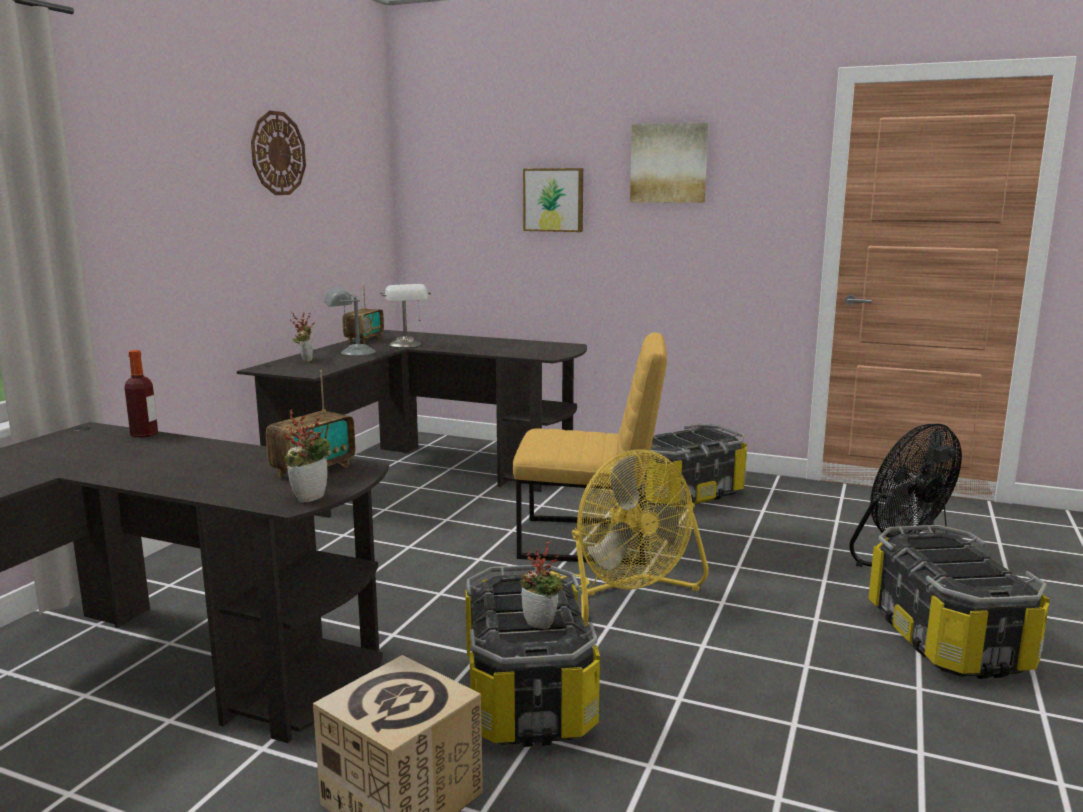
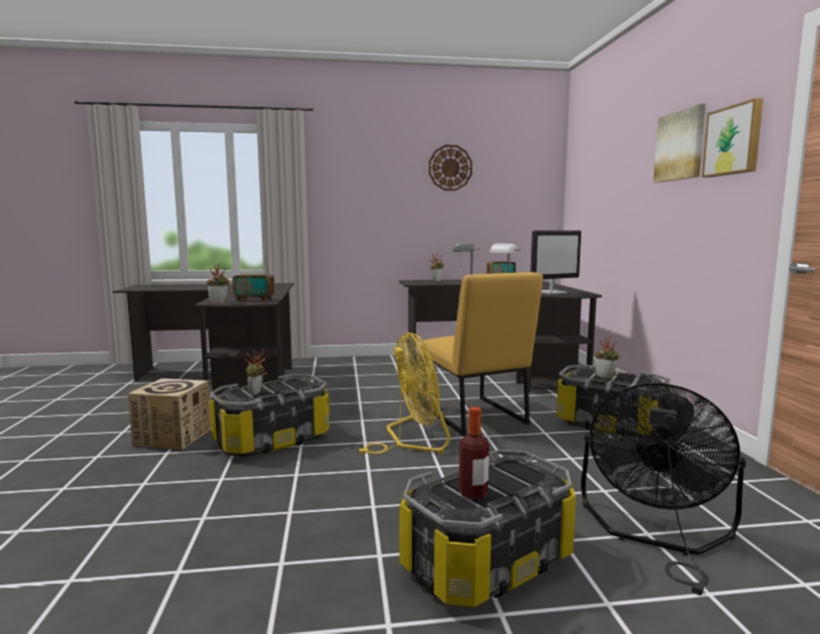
camera: 60 degrees right, 5 degrees down
bottle [125,350,158,437] -> bottle moved to [459,407,489,500]
picture [523,168,583,232] -> picture moved to [702,98,763,178]
yellow fan [551,449,709,626] -> yellow fan turned 135 degrees counterclockwise [357,332,450,454]
none -> monitor [531,230,581,295]
none -> potted plant [595,335,620,379]

